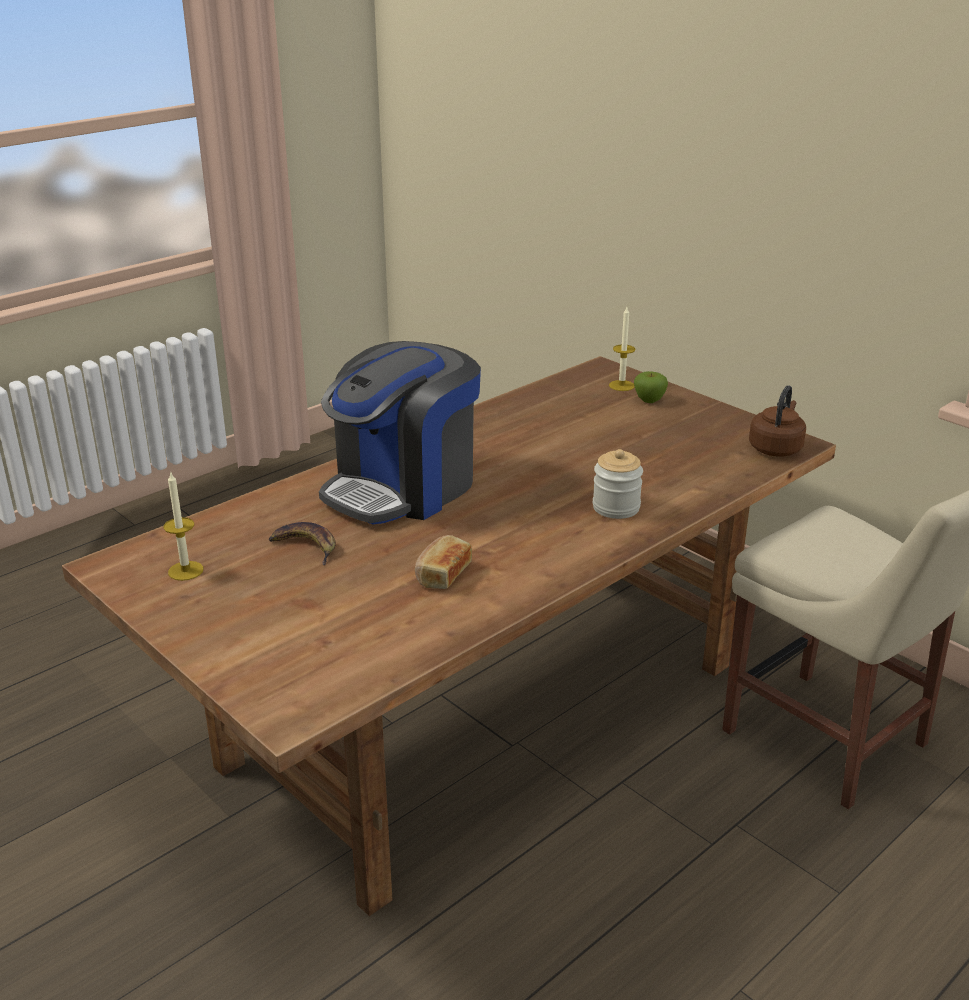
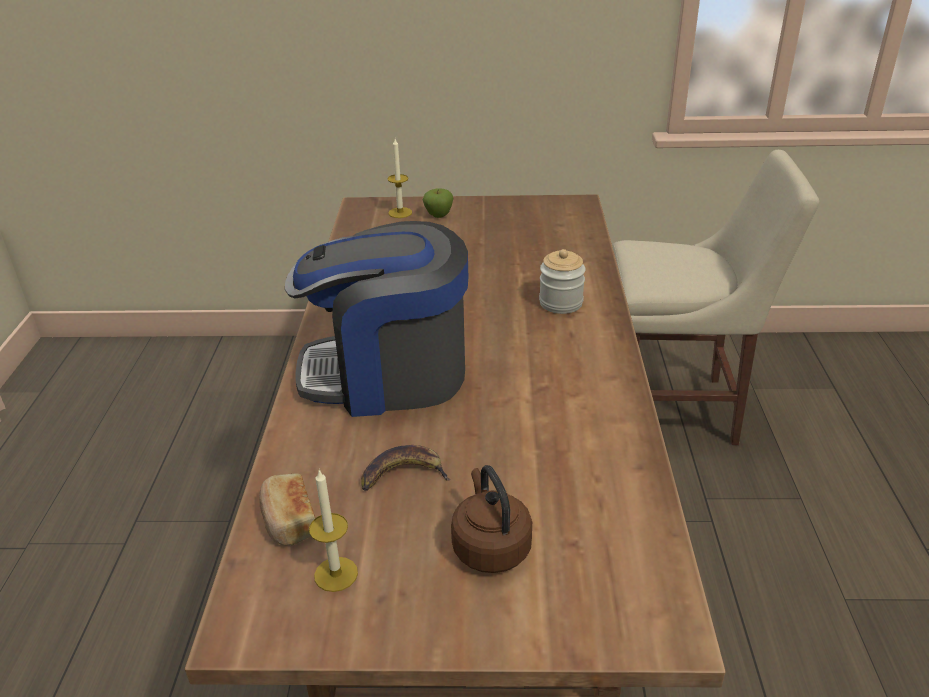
camera: 45 degrees left, 5 degrees up
coffee machine [319,341,481,524] -> coffee machine turned 90 degrees clockwise [285,221,468,417]
bread [415,535,472,589] -> bread moved to [259,473,315,546]
brown kettle [749,385,806,457] -> brown kettle moved to [451,465,532,573]

